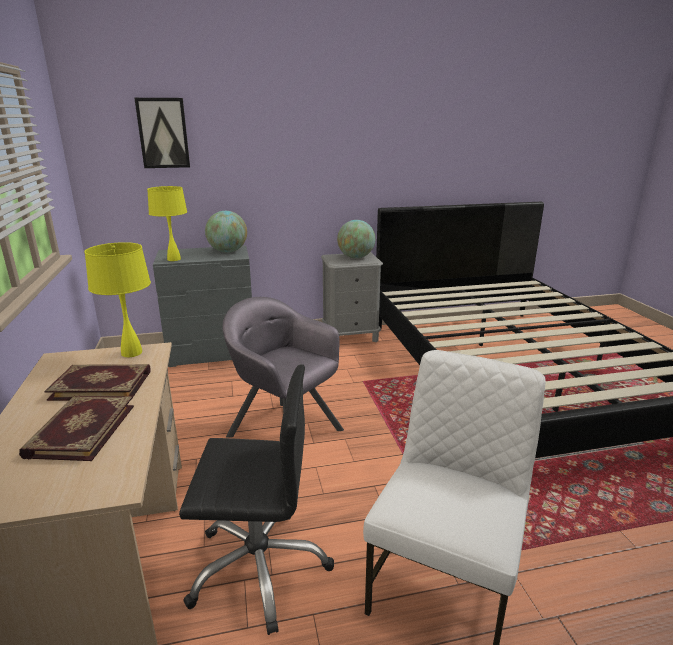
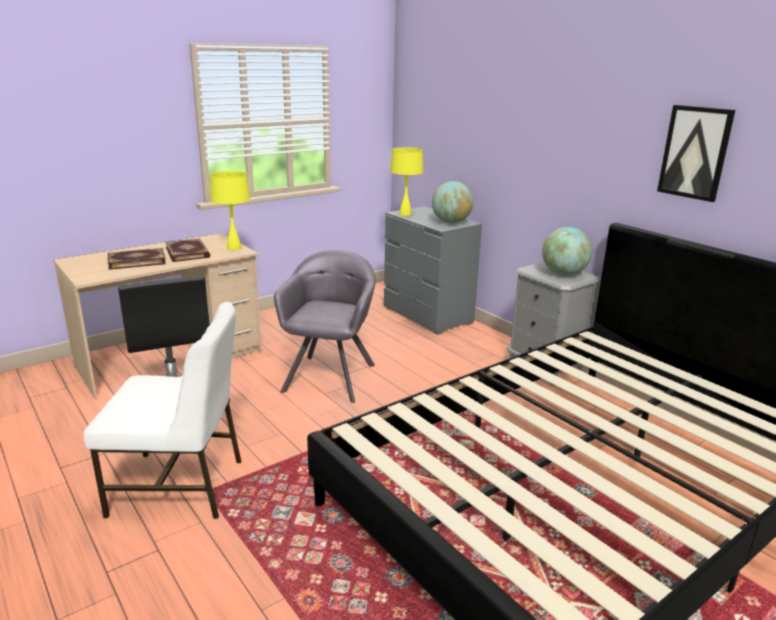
camera: 65 degrees right, 0 degrees up
picture [134,98,190,168] -> picture moved to [657,105,735,202]

